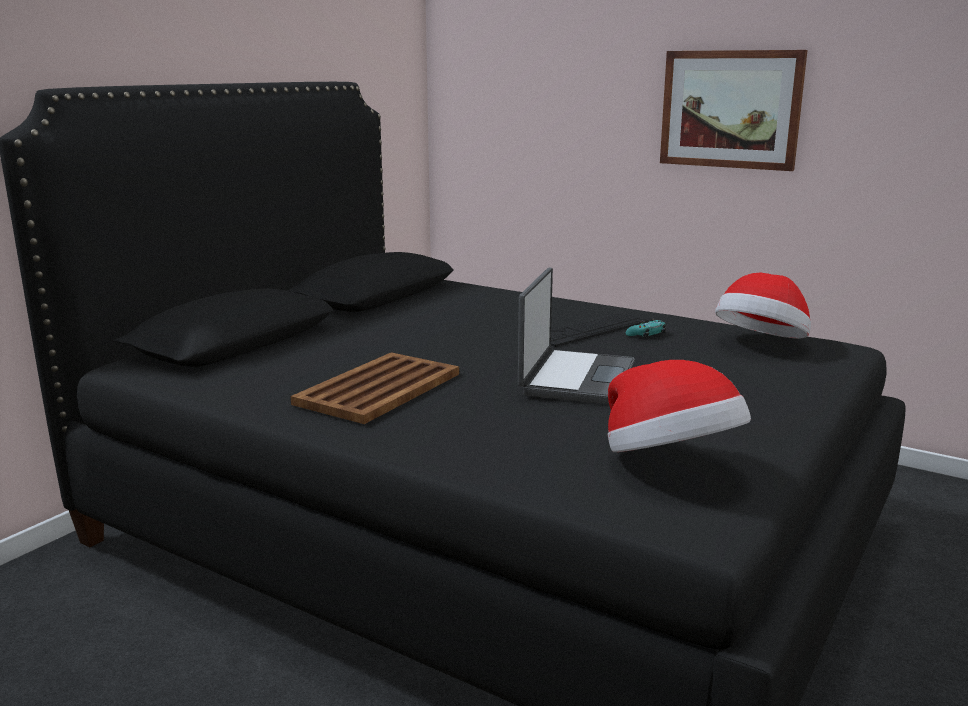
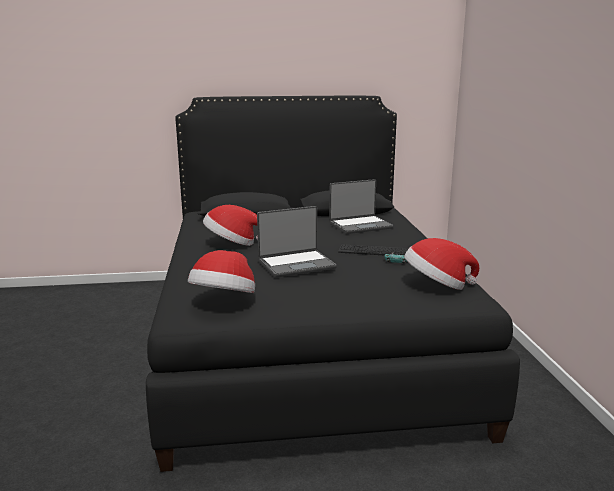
camera: 50 degrees right, 0 degrees up
brown tray [290,352,459,424] -> hat [203,205,258,246]
picture [660,50,808,171] -> none
none -> laptop [329,179,393,234]

